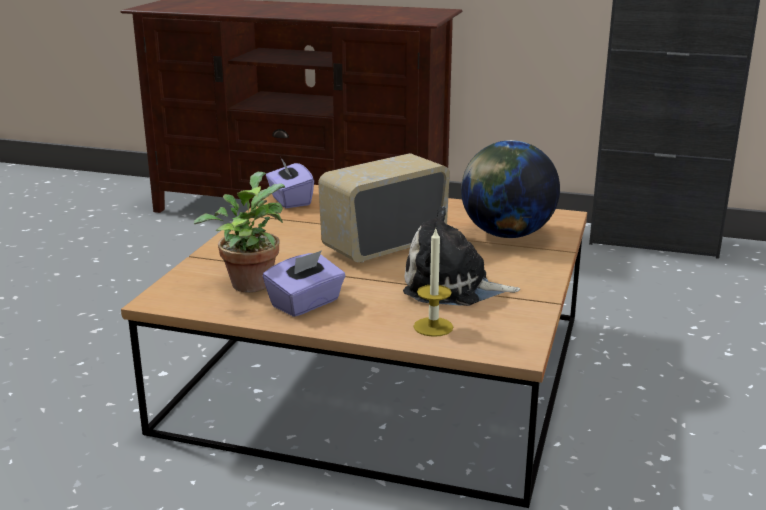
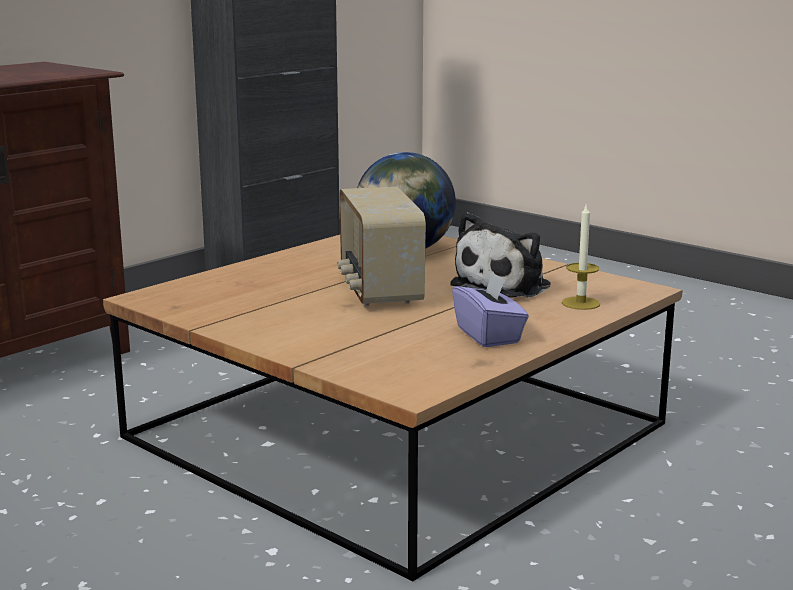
camera: 65 degrees left, 5 degrees down
potted plant [194,172,285,293] -> none
purple tissue box [266,157,314,208] -> none

